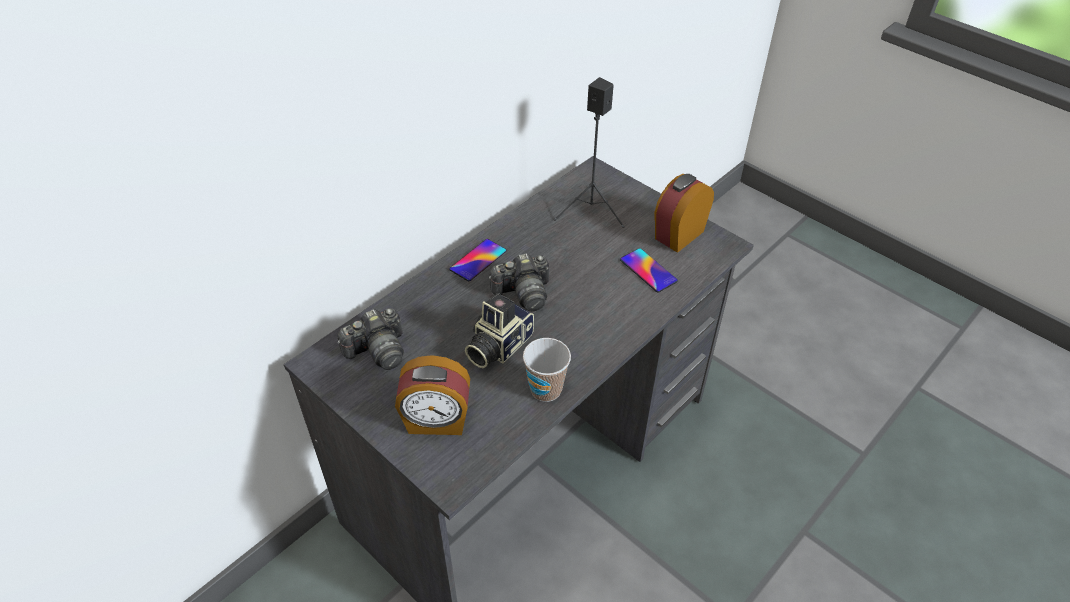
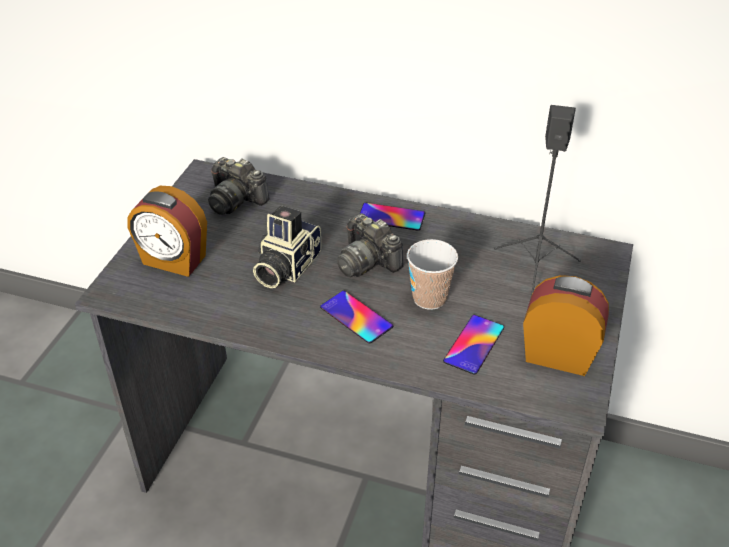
camera: 65 degrees right, 5 degrees down
alarm clock [395,355,470,435] -> alarm clock turned 45 degrees counterclockwise [127,186,207,277]
camera [465,293,534,368] -> camera turned 75 degrees counterclockwise [253,205,321,288]
cup [523,338,571,402] -> cup moved to [407,239,458,310]
none -> phone [320,291,393,343]

